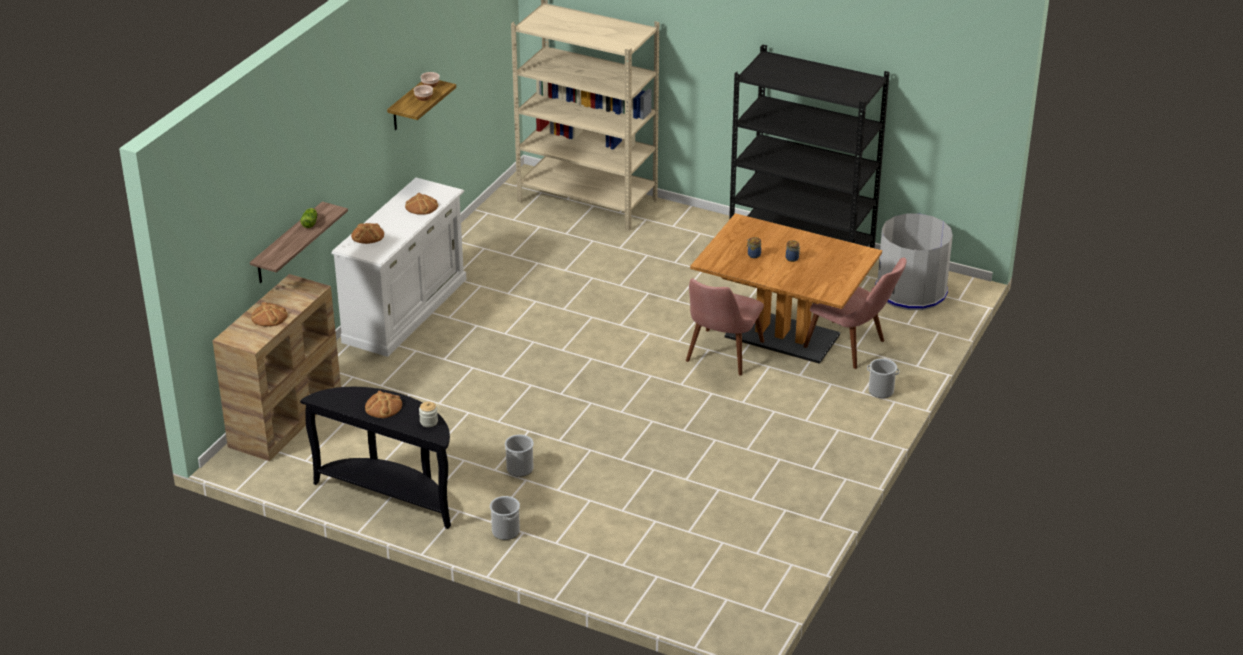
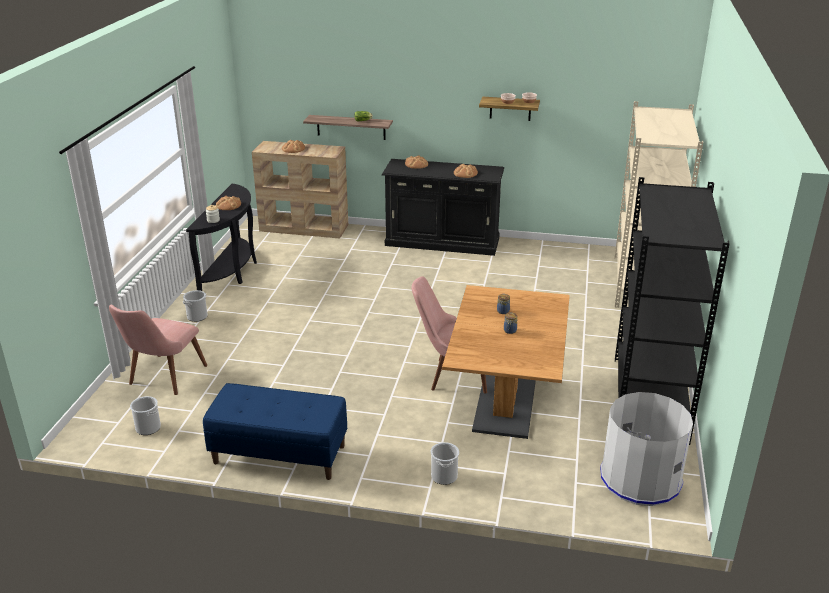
camera: 75 degrees right, 5 degrees down
white cabinet [331,178,467,357] -> black cabinet [382,159,504,256]
bucket [505,435,534,477] -> bucket moved to [130,396,161,435]
pink chair [803,257,907,369] -> pink chair moved to [109,305,207,395]
none -> blue bench [203,383,347,480]

